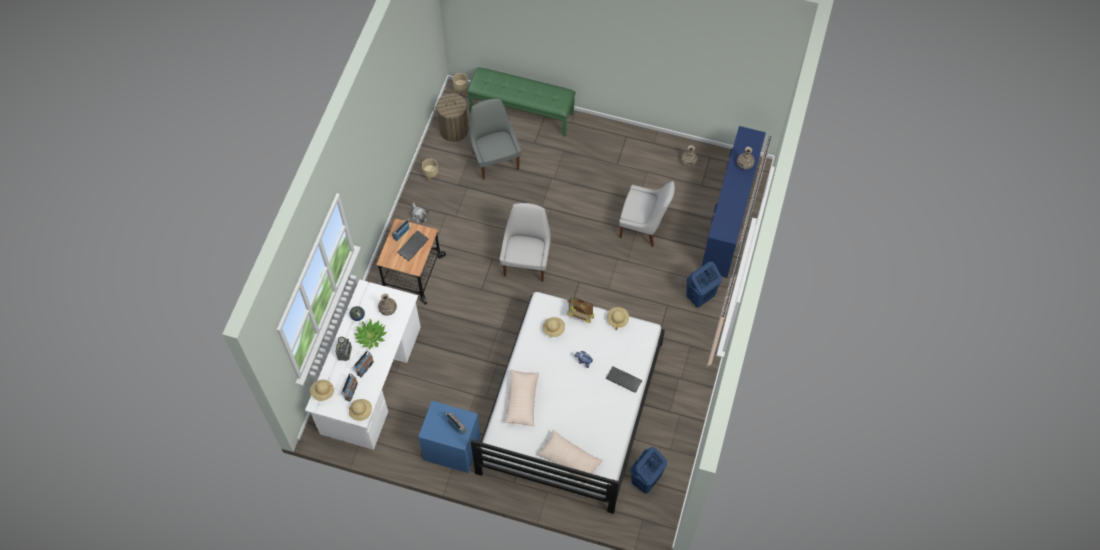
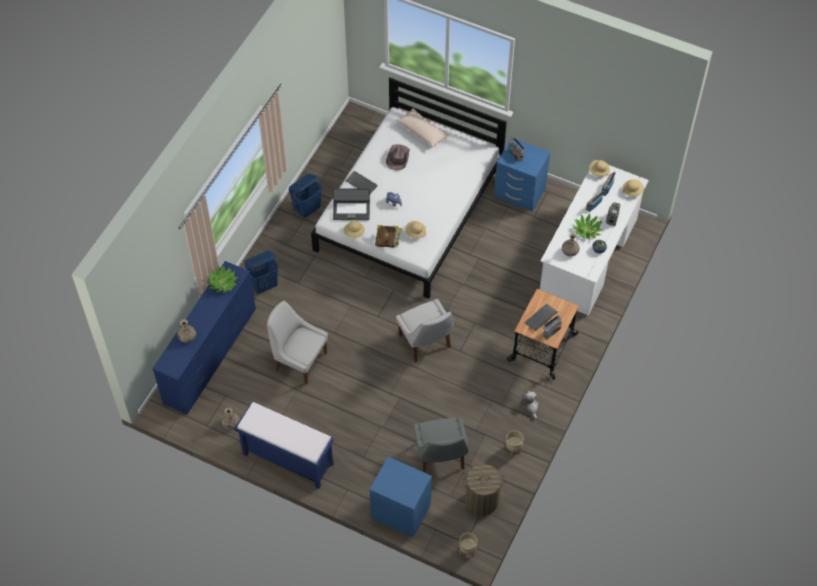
camera: 170 degrees left, 5 degrees down
green bench [467,67,576,137] -> blue nightstand [370,457,432,538]
white chair [499,203,551,282] -> white chair turned 45 degrees counterclockwise [396,299,454,362]
beige pillow [505,369,539,426] -> none
blue laundry basket [630,447,667,494] -> blue laundry basket moved to [289,174,322,218]
none -> potted plant [207,266,238,293]
none -> blue bench [234,402,334,489]
none -> laptop [333,188,370,220]
none -> brown hat [386,144,410,170]

